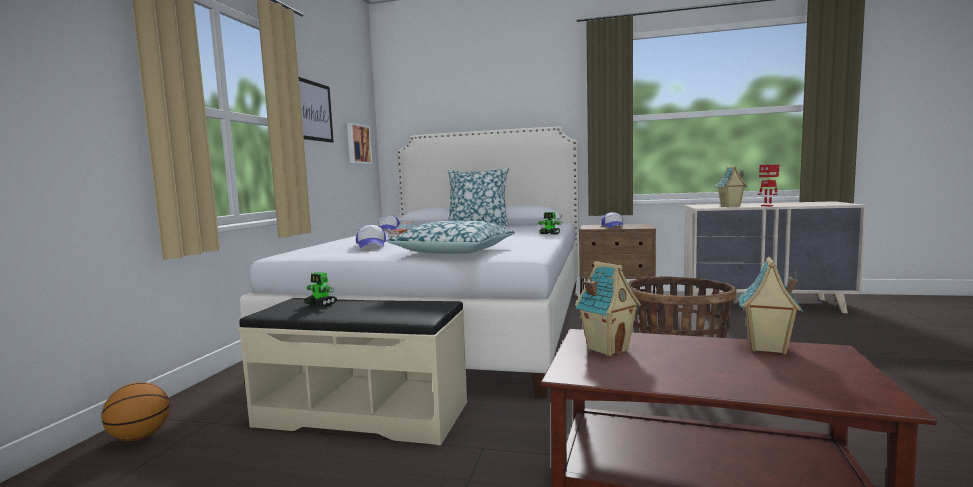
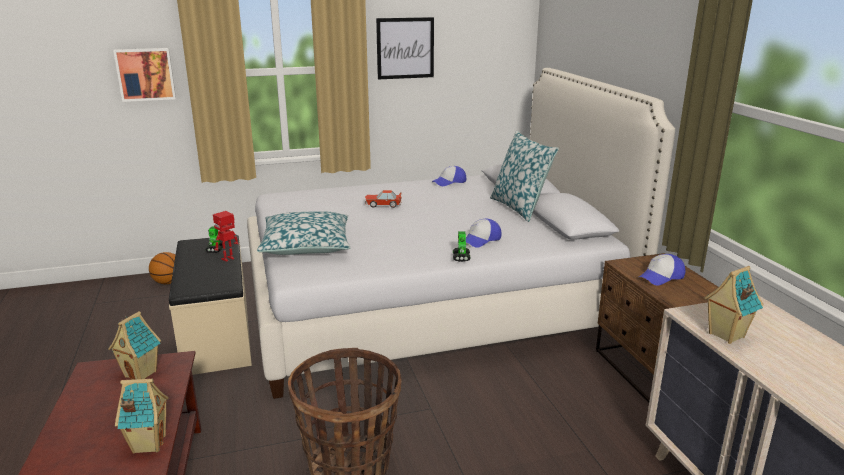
camera: 60 degrees right, 15 degrees up
picture [347,123,372,164] -> picture moved to [113,48,176,102]
cap [356,225,386,248] -> cap moved to [466,219,502,248]
toy robot [757,164,779,207] -> toy robot moved to [213,211,238,262]

